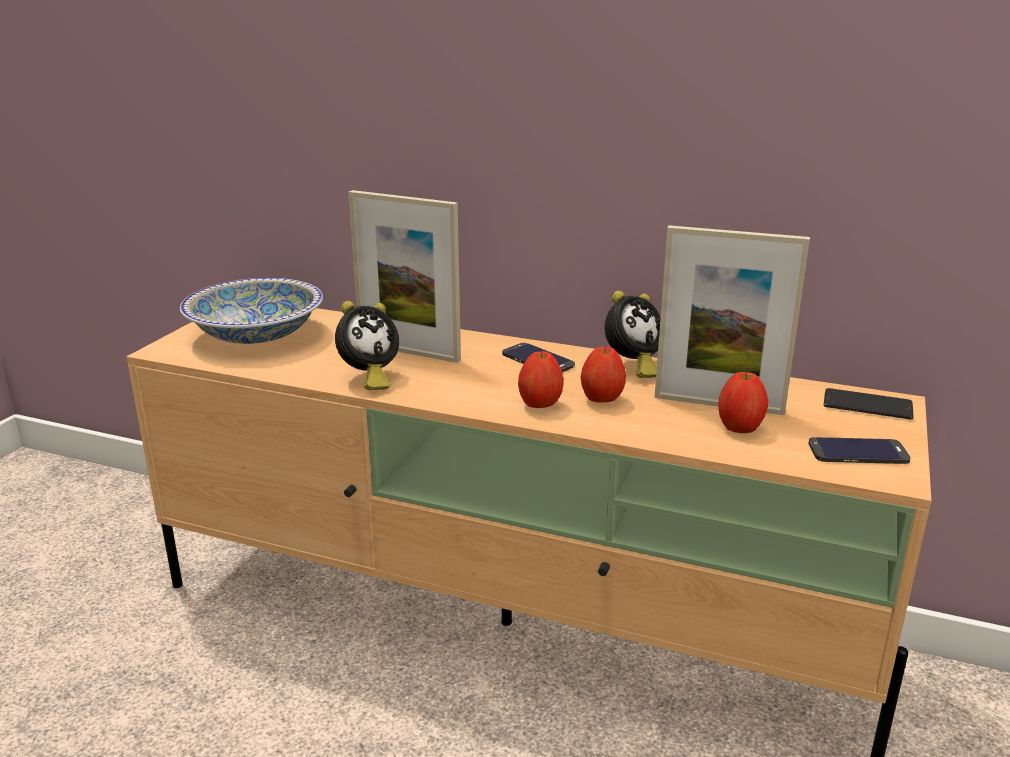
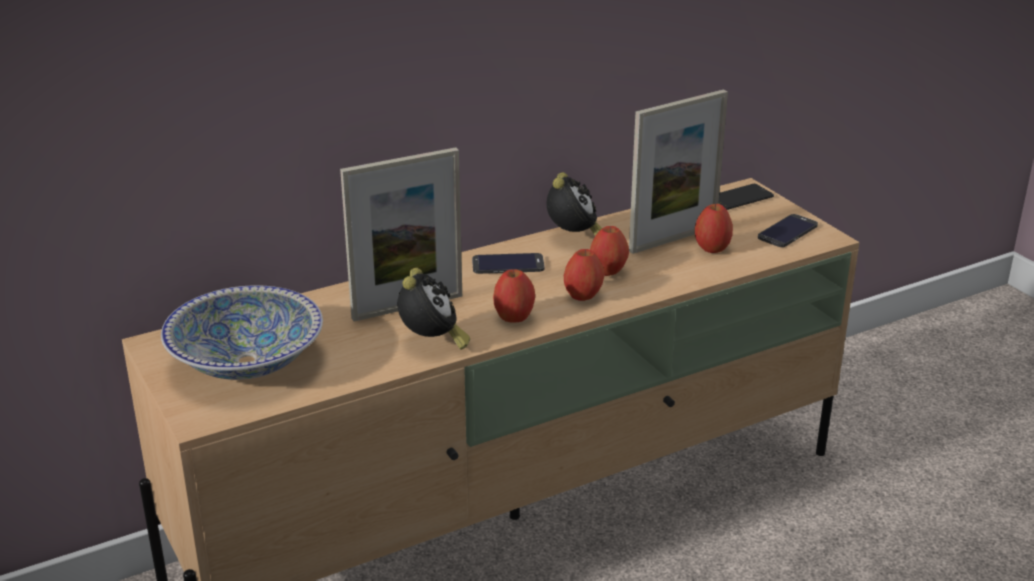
camera: 50 degrees left, 5 degrees up
none -> apple [493,269,535,323]

